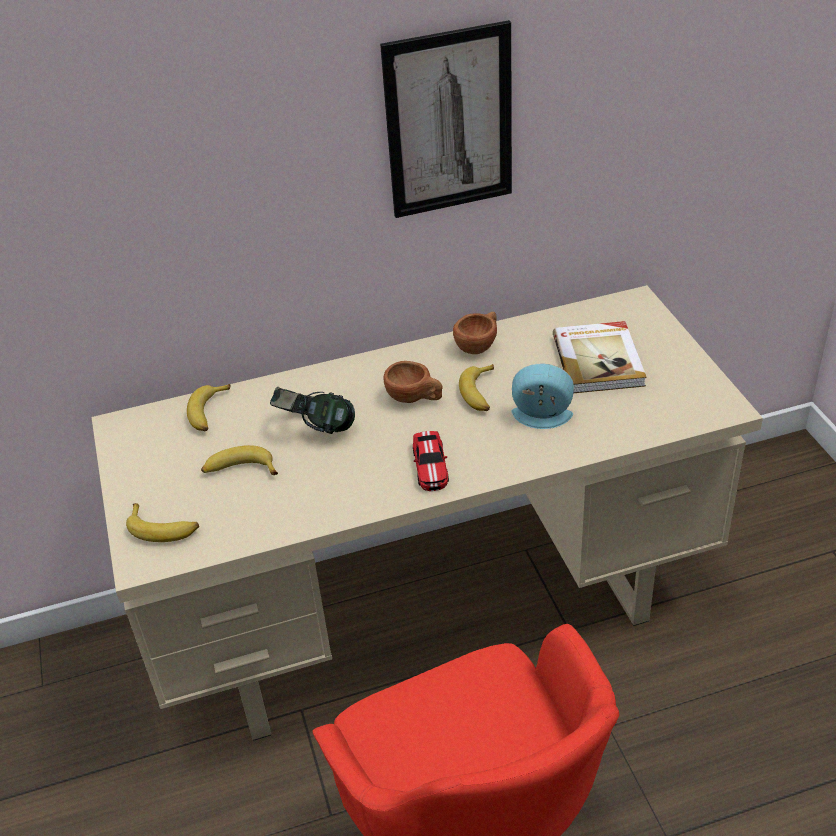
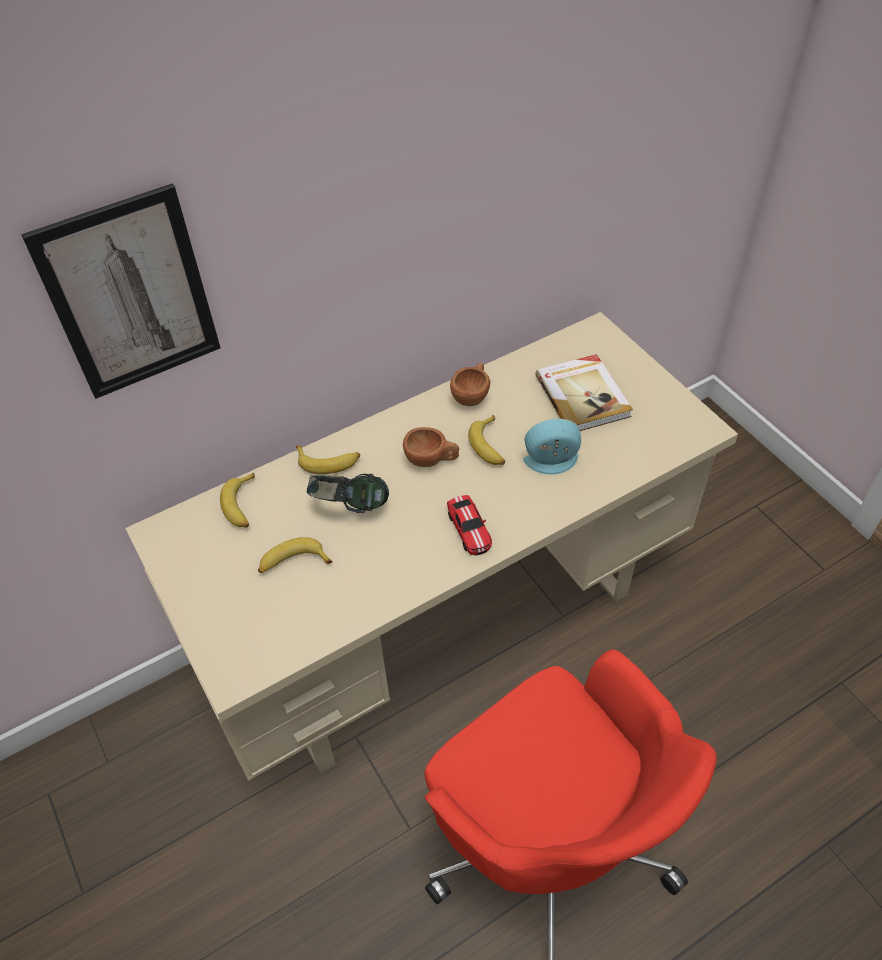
camera: 15 degrees left, 10 degrees up
banana [126,503,199,542] -> banana moved to [296,445,360,474]
picture [380,20,512,218] -> picture moved to [21,183,220,399]

